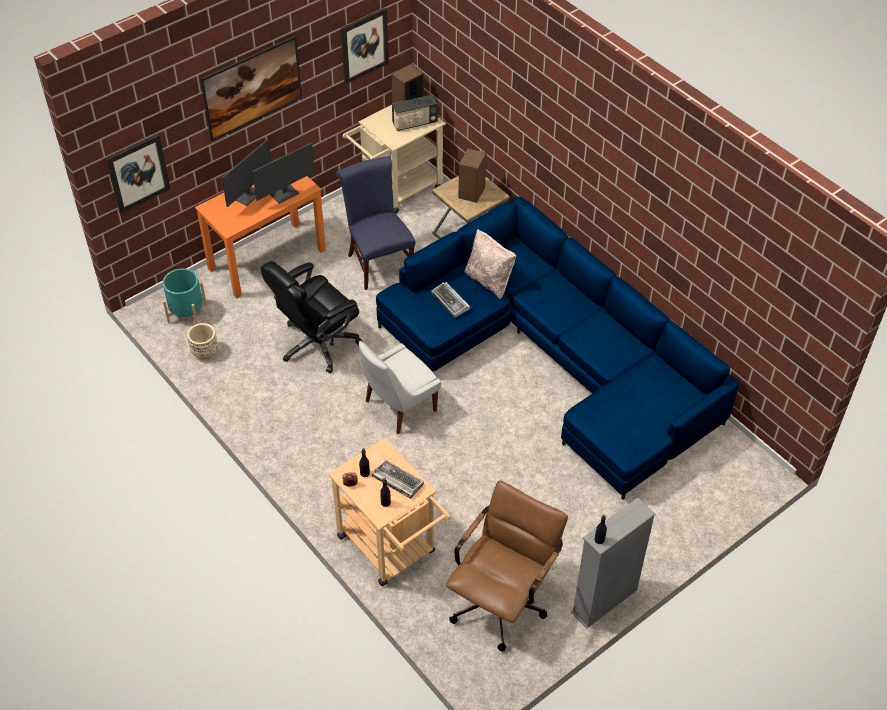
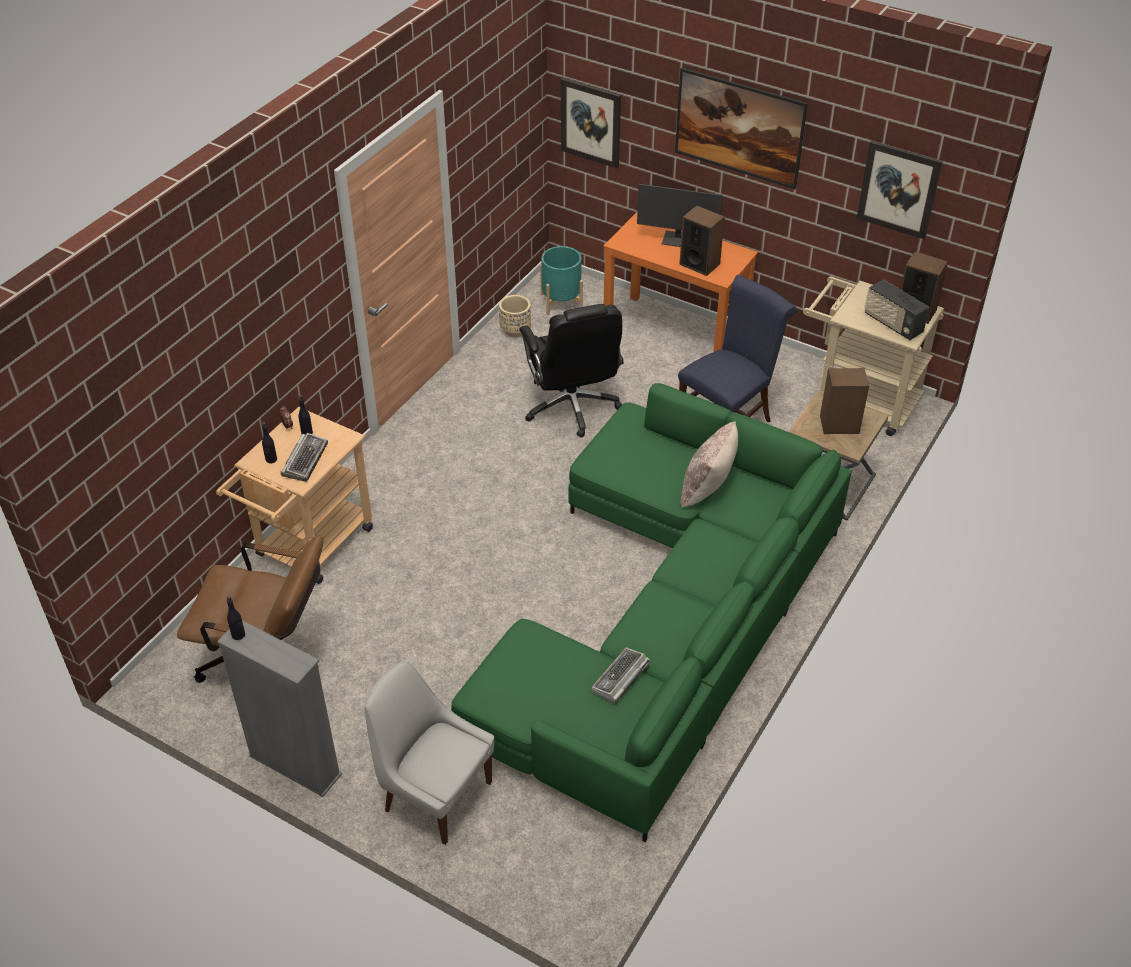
camera: 70 degrees right, 5 degrees down
monitor [252,143,315,204] -> speaker [679,205,725,276]
black office chair [260,261,362,373] -> black office chair turned 135 degrees counterclockwise [519,304,623,438]
white chair [359,341,441,435] -> white chair moved to [364,660,494,845]
blue sofa [376,197,739,500] -> green sofa [451,383,852,842]
keyboard [431,282,470,318] -> keyboard moved to [591,647,650,704]

